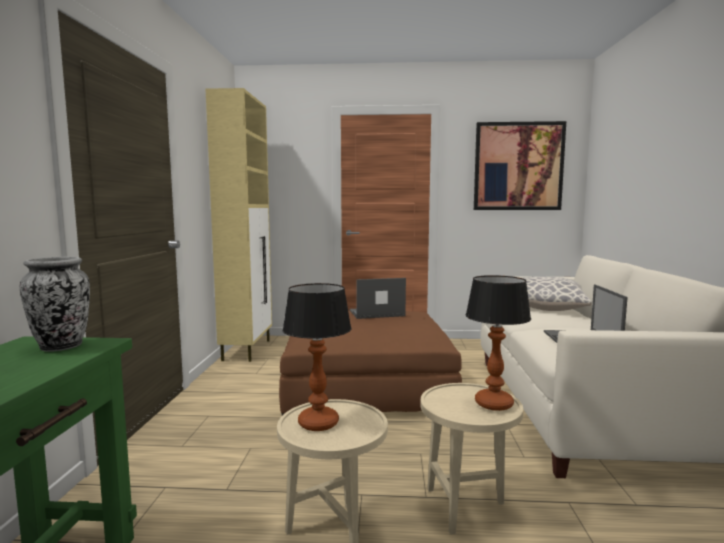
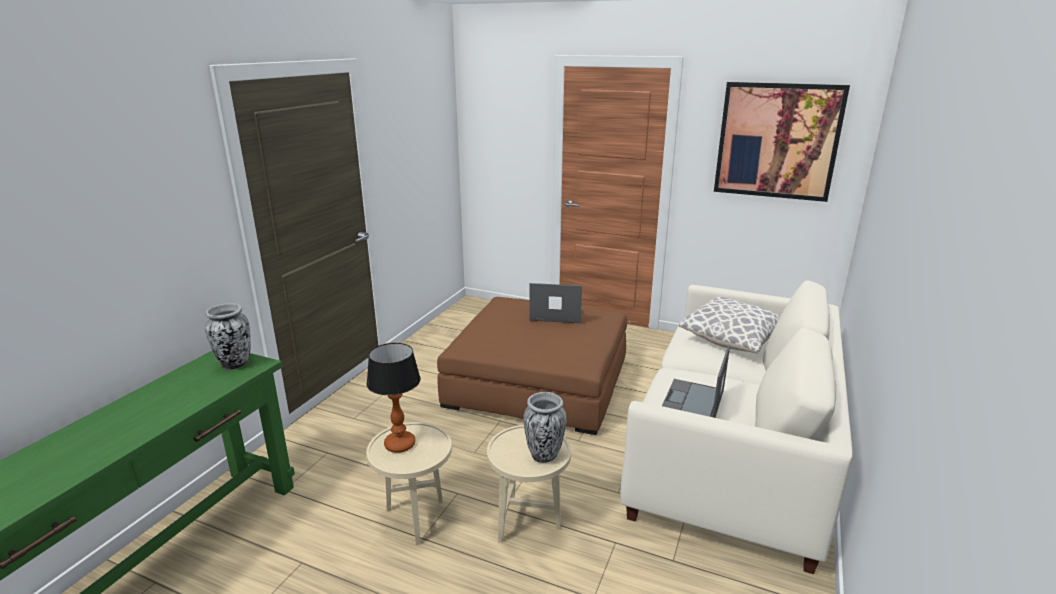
camera: 20 degrees right, 15 degrees up
beige cabinet [206,88,272,362] -> none
table lamp [465,275,531,411] -> vase [524,392,567,463]

